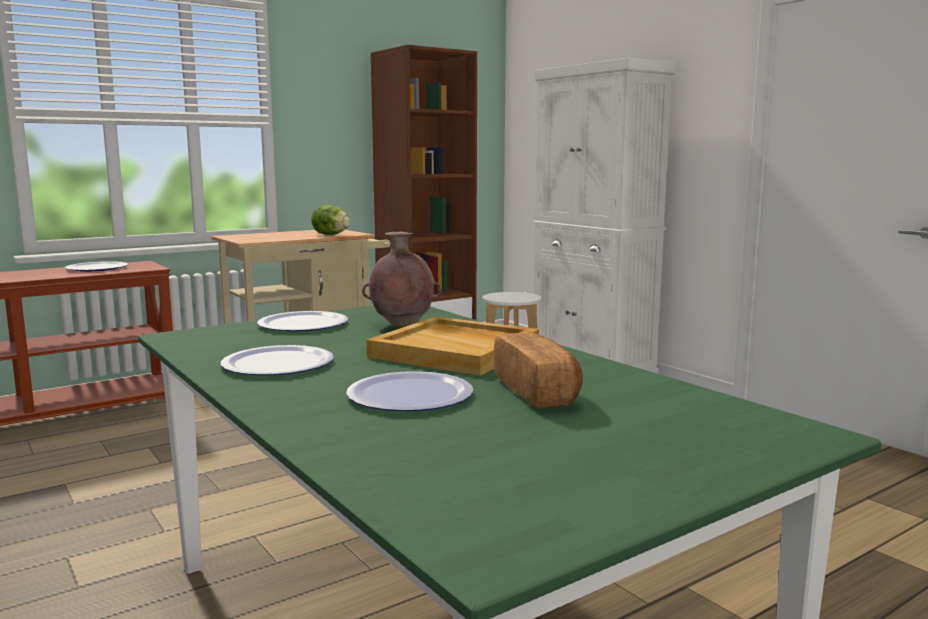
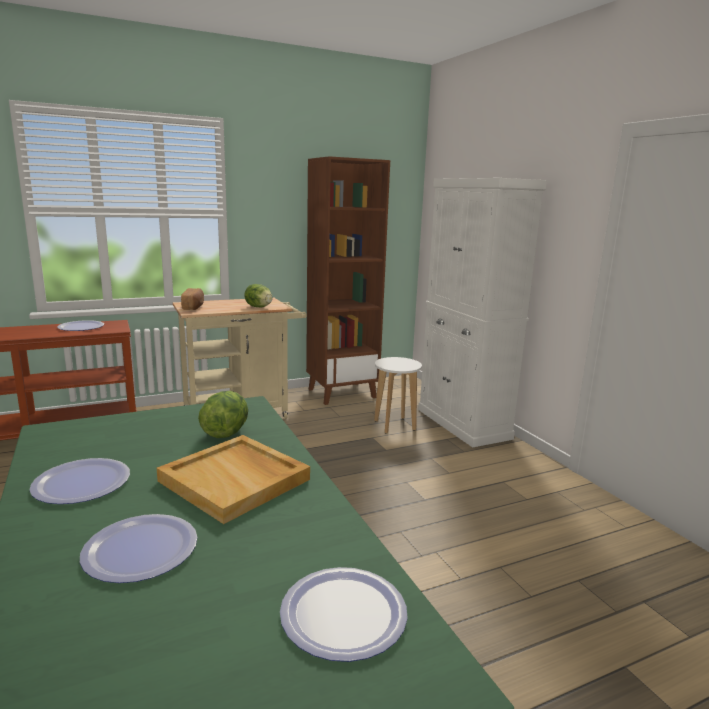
camera: 10 degrees right, 5 degrees up
plate [257,311,348,331] -> plate moved to [280,567,408,662]
brown vase [362,232,442,327] -> lettuce [198,391,248,438]
bread [494,331,583,408] -> bread moved to [181,288,204,310]

